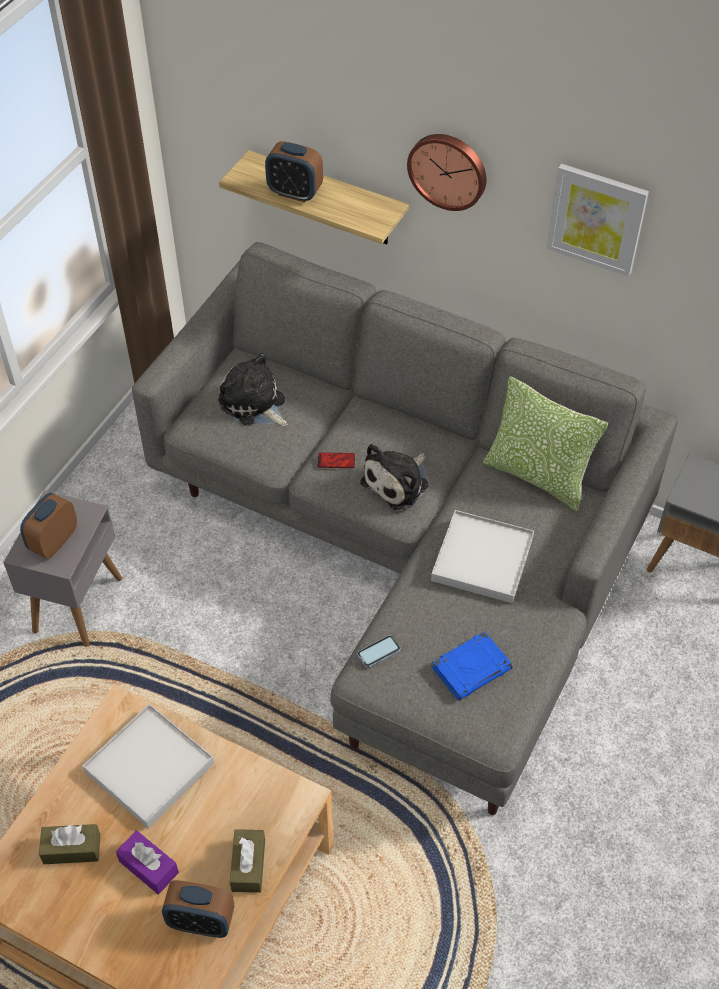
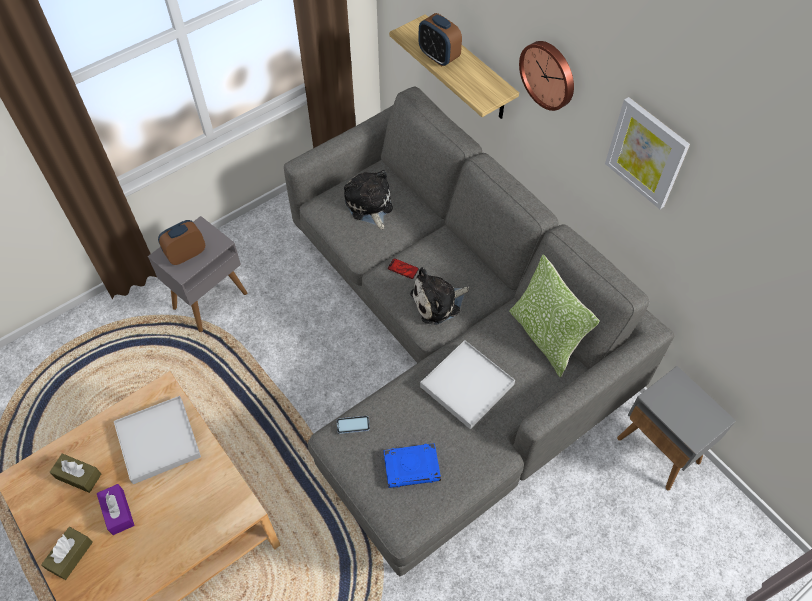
camera: 25 degrees right, 5 degrees up
alarm clock [162,880,235,938] -> none
brown tissue box [230,829,265,893] -> brown tissue box moved to [41,527,93,580]

